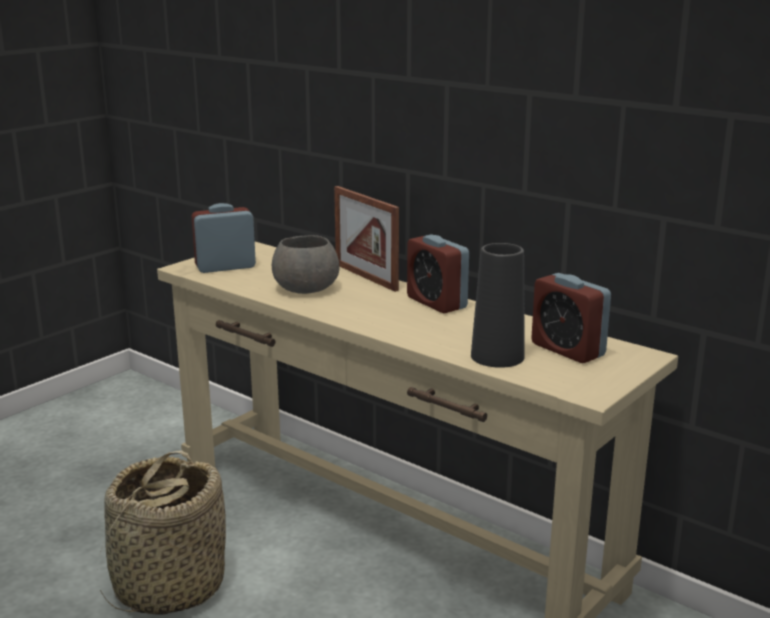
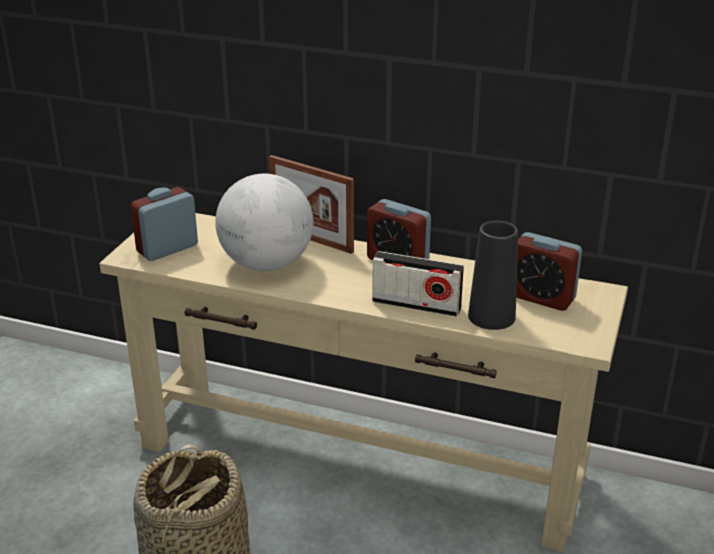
camera: 20 degrees left, 10 degrees up
grey bowl [272,235,339,294] -> globe [215,174,313,271]
none -> radio [372,251,464,317]

